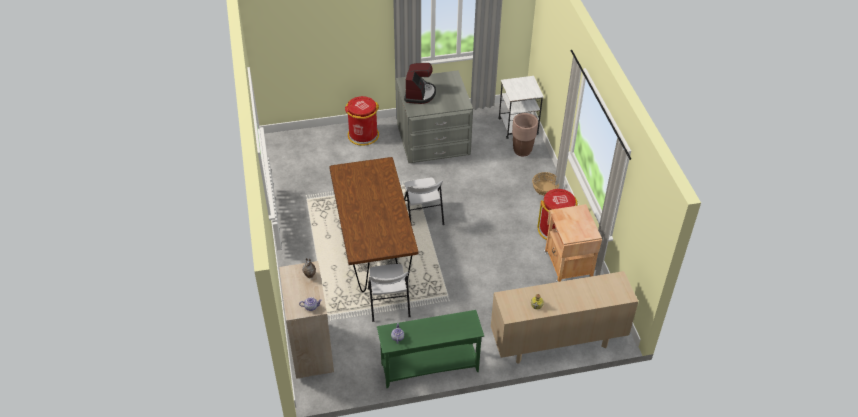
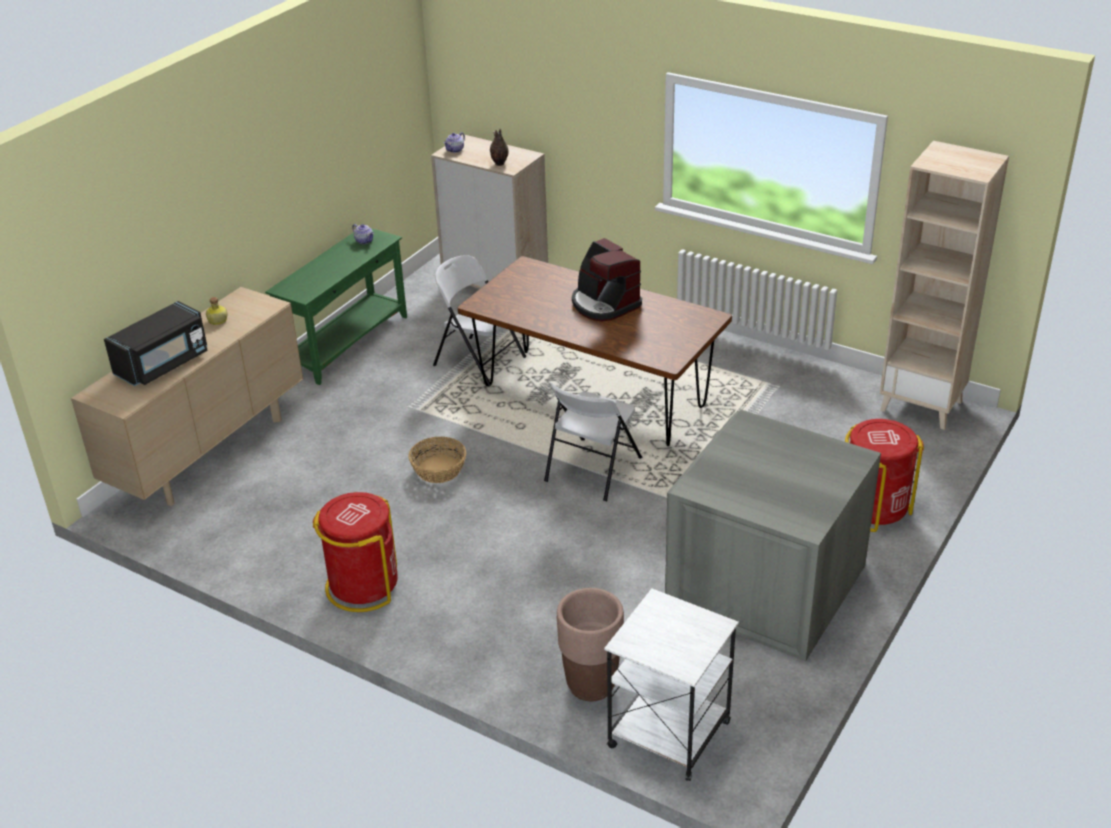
camera: 135 degrees right, 10 degrees down
coffee machine [404,63,436,104] -> coffee machine moved to [572,238,642,321]
white chair [404,178,445,225] -> white chair turned 90 degrees counterclockwise [544,382,643,501]
basket [532,172,559,196] -> basket moved to [409,437,466,483]
brown cart [544,204,602,282] -> none
none -> black microwave [104,301,207,386]
none -> beige bookcase [880,141,1009,430]

